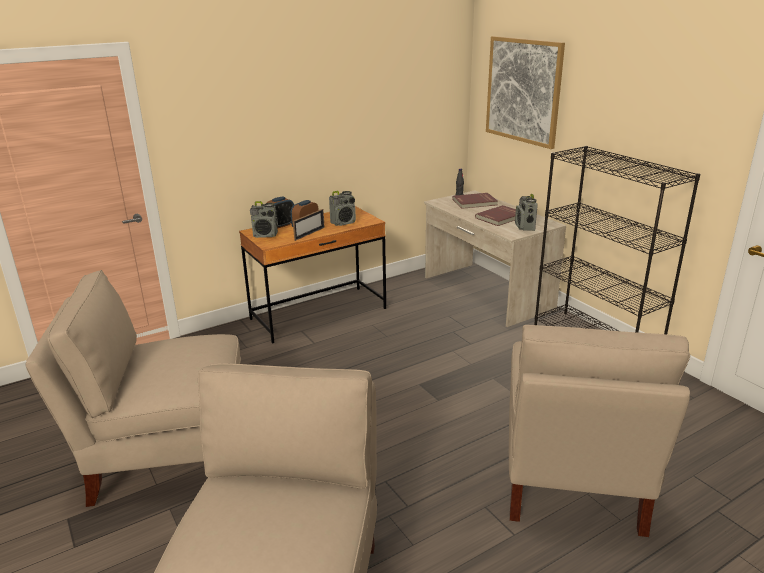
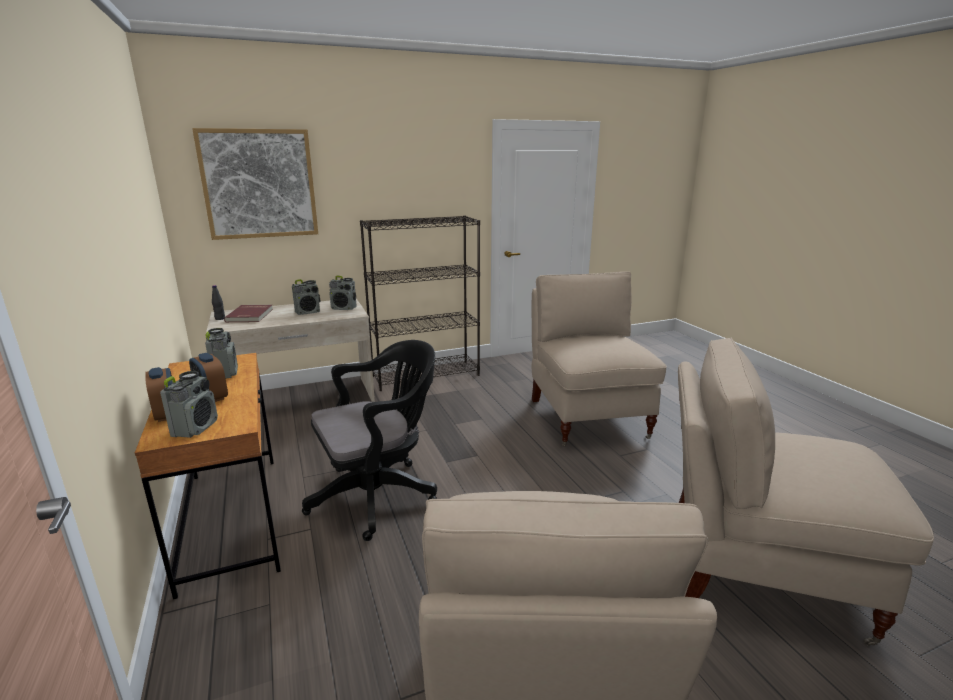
camera: 80 degrees left, 5 degrees down
picture frame [293,209,325,241] -> none
red book [475,205,516,226] -> radio [292,279,320,315]
beige chair [509,325,690,537] -> beige chair turned 120 degrees counterclockwise [531,272,667,446]
none -> black office chair [302,340,437,541]

